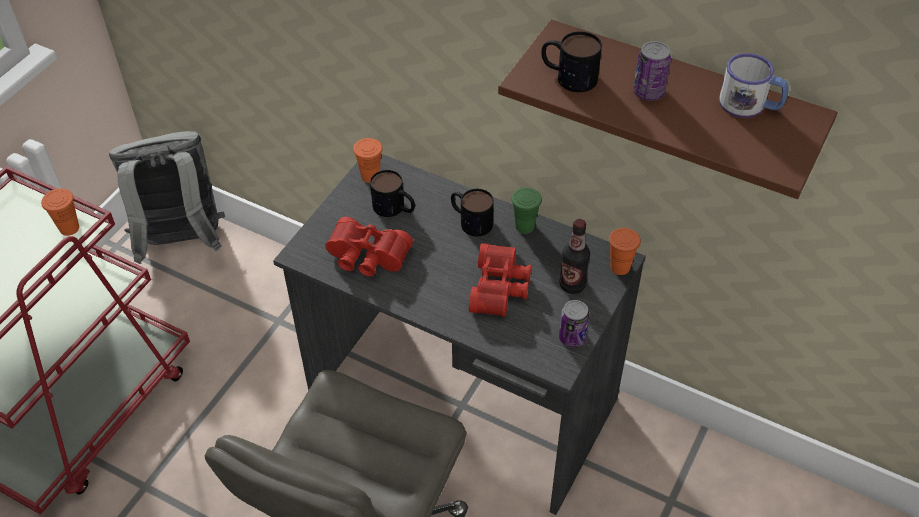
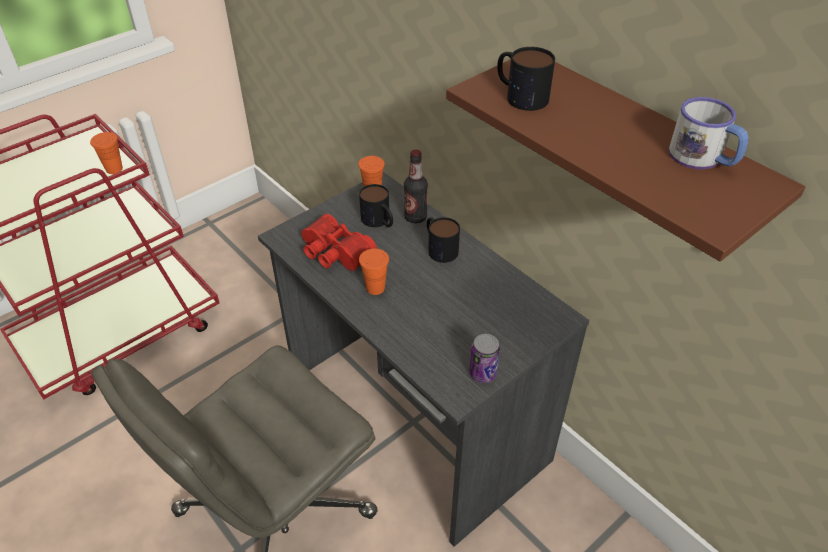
camera: 20 degrees right, 5 degrees down
grey backpack [109,131,225,264] -> none
red binoculars [469,243,531,317] -> none
green cup [511,187,542,234] -> none
bottle [559,219,590,294] -> bottle moved to [404,149,428,223]
orange cup [609,228,641,275] -> orange cup moved to [359,249,389,295]
can [633,41,671,101] -> none

